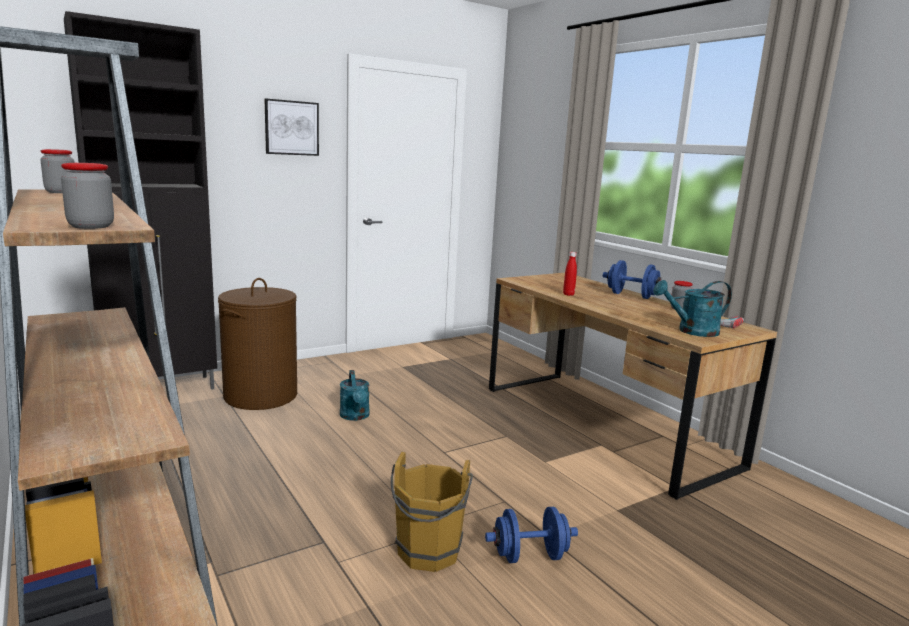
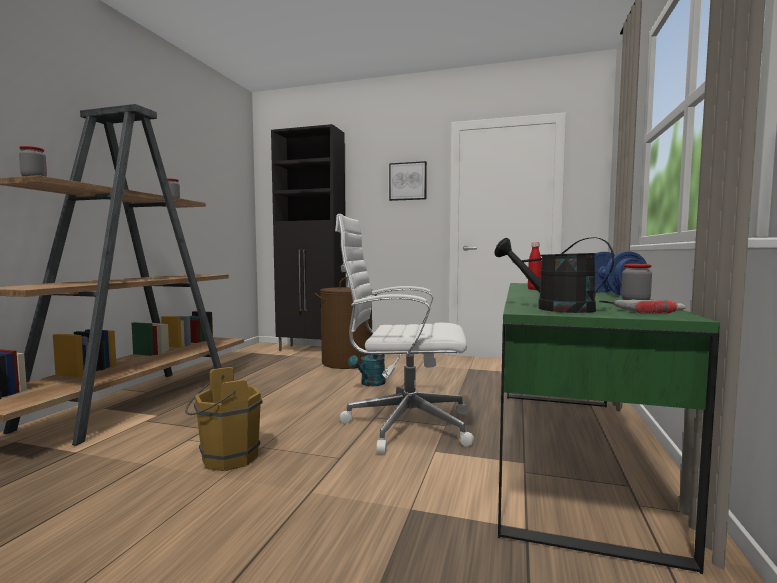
camera: 50 degrees right, 10 degrees down
blue dumbbell [485,507,578,563] -> none
brown desk [489,273,777,500] -> green desk [498,283,720,574]
turquoise watering can [653,280,732,337] -> black watering can [494,237,614,313]
none -> white office chair [335,214,474,454]

